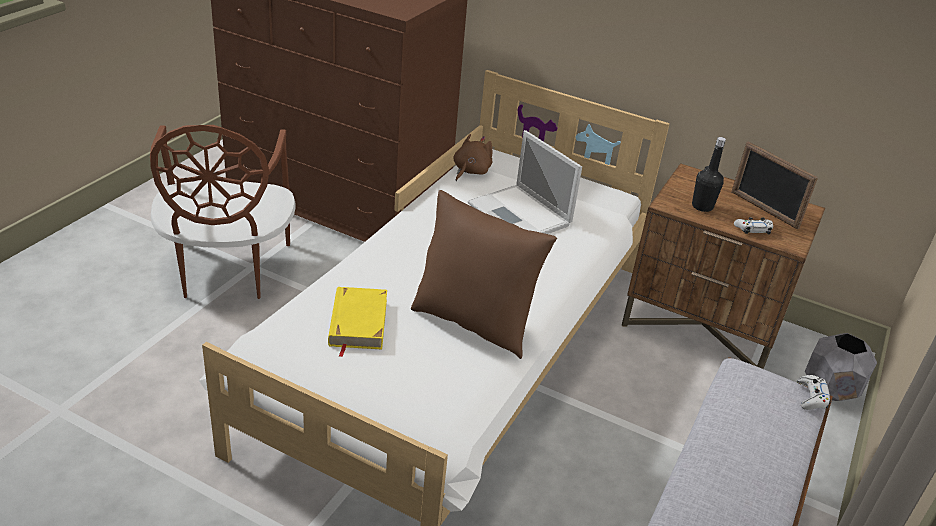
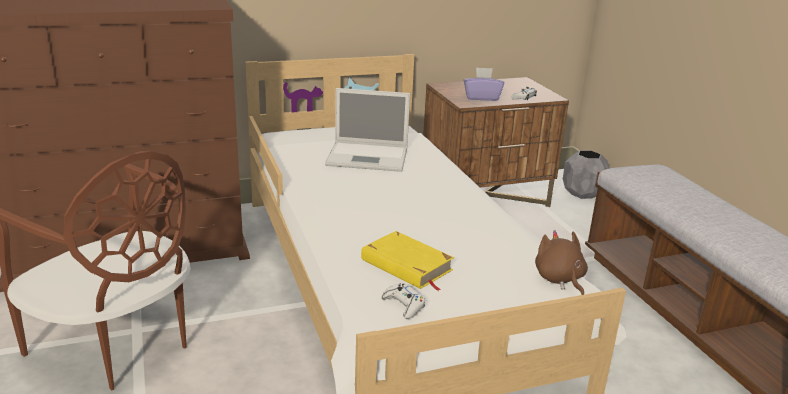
camera: 45 degrees left, 10 degrees down
brown pillow [411,190,557,359] -> none
brown plush toy [453,134,492,181] -> brown plush toy moved to [535,230,588,295]
black bottle [692,137,726,212] -> purple tissue box [463,67,504,101]
picture frame [731,141,818,230] -> none
white game controller [797,375,831,410] -> white game controller moved to [381,284,425,319]

